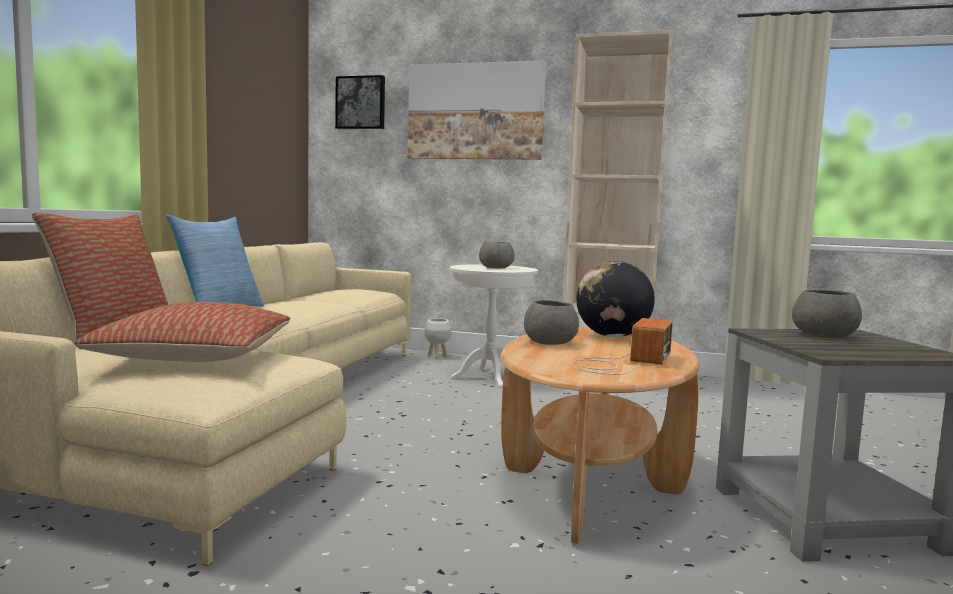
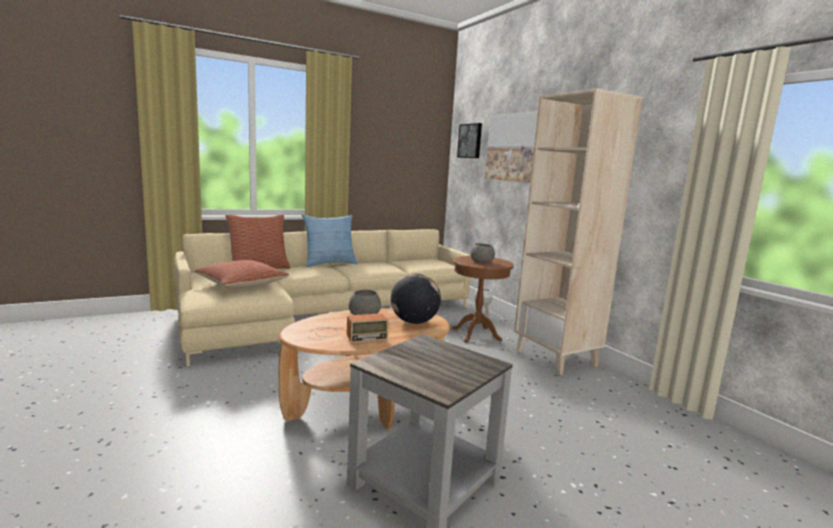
camera: 45 degrees right, 5 degrees up
white side table [450,264,538,388] -> brown side table [452,256,514,343]
grey bowl [792,290,862,338] -> none

